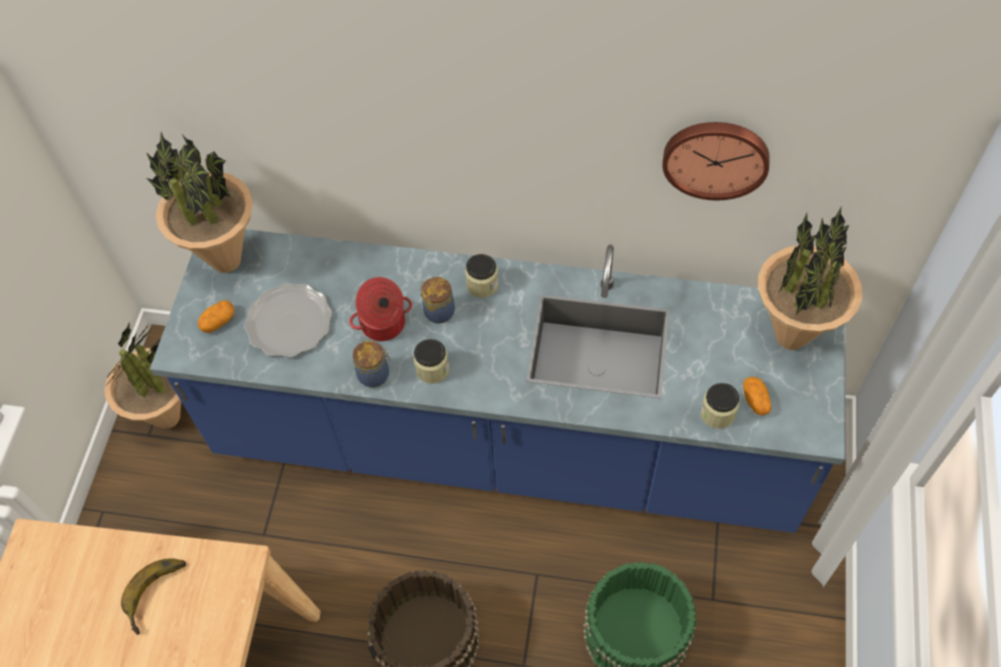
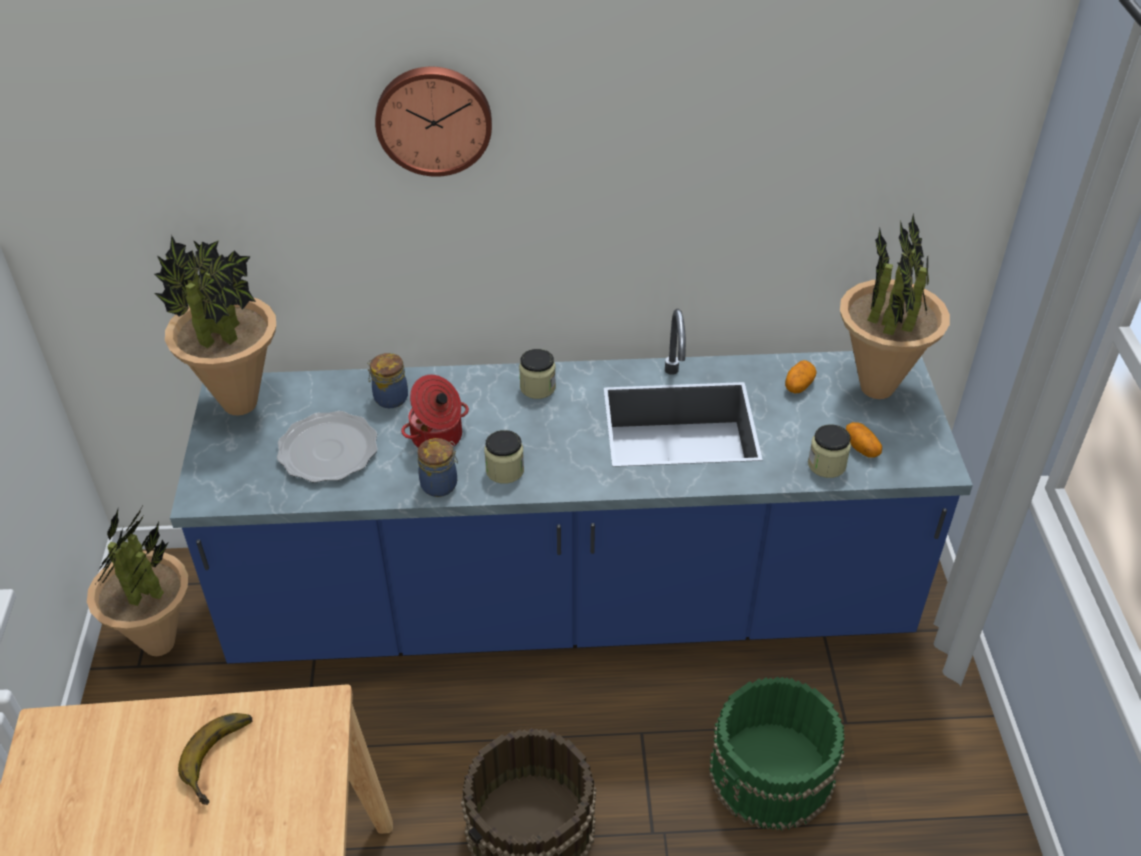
camera: 15 degrees left, 15 degrees down
potato [198,300,234,333] -> potato moved to [785,360,817,393]
jar [420,277,455,324] -> jar moved to [367,353,408,408]
wall clock [662,122,770,200] -> wall clock moved to [375,67,492,177]

